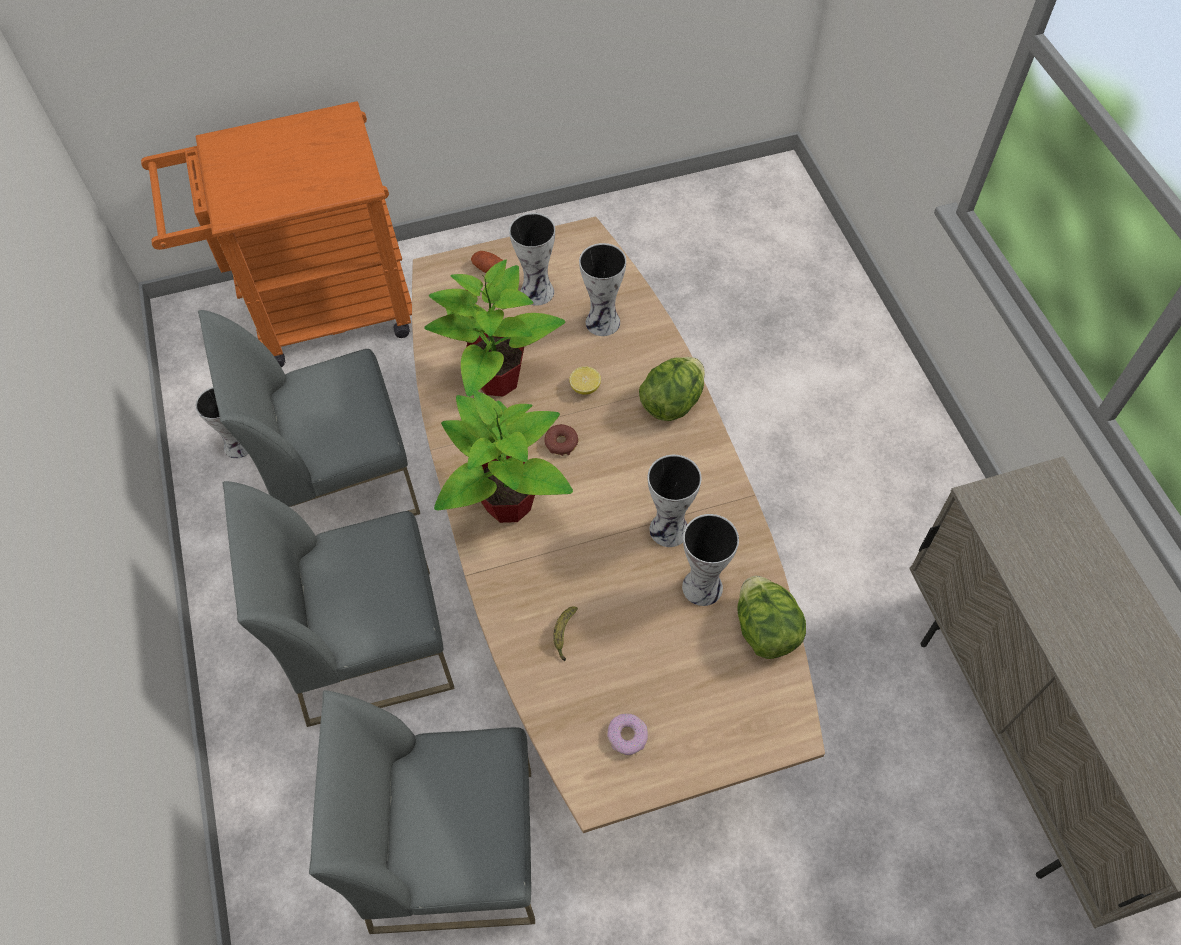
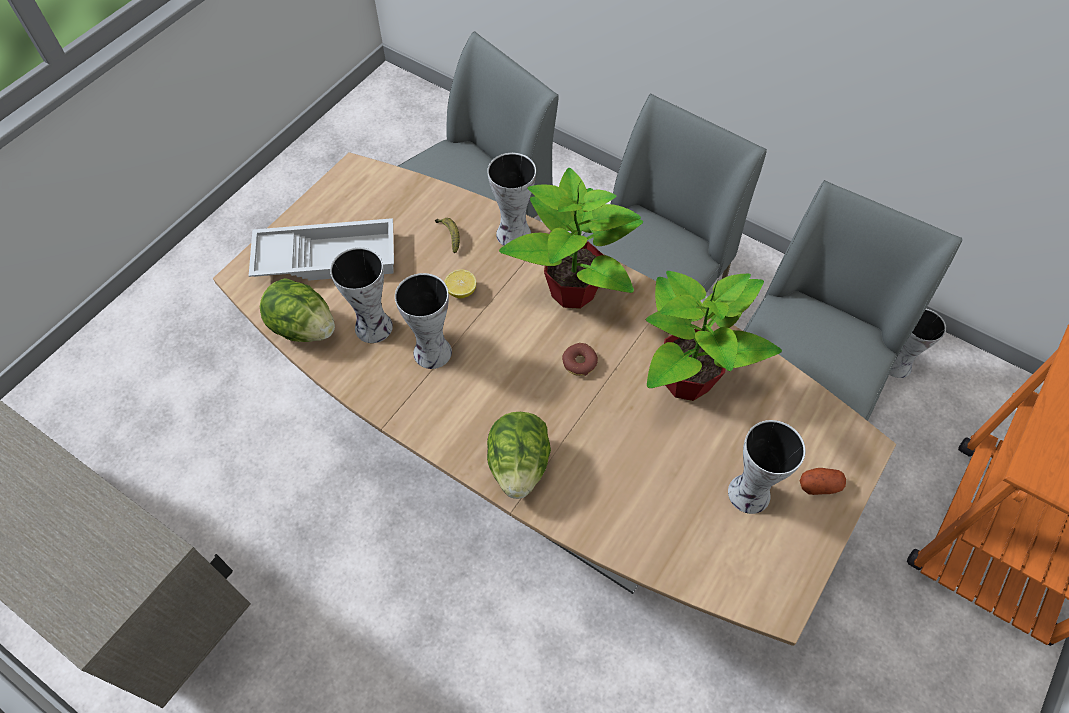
camera: 140 degrees right, 0 degrees up
lemon [569,367,601,395] -> lemon moved to [445,269,476,299]
vase [579,243,626,336] -> vase moved to [487,153,536,246]
donut [607,714,648,755] -> none
none -> white tray [249,218,394,281]

